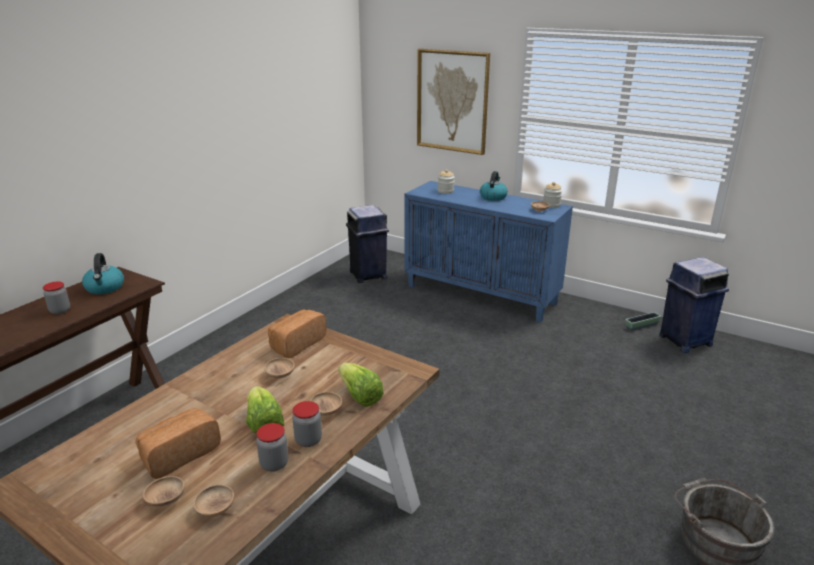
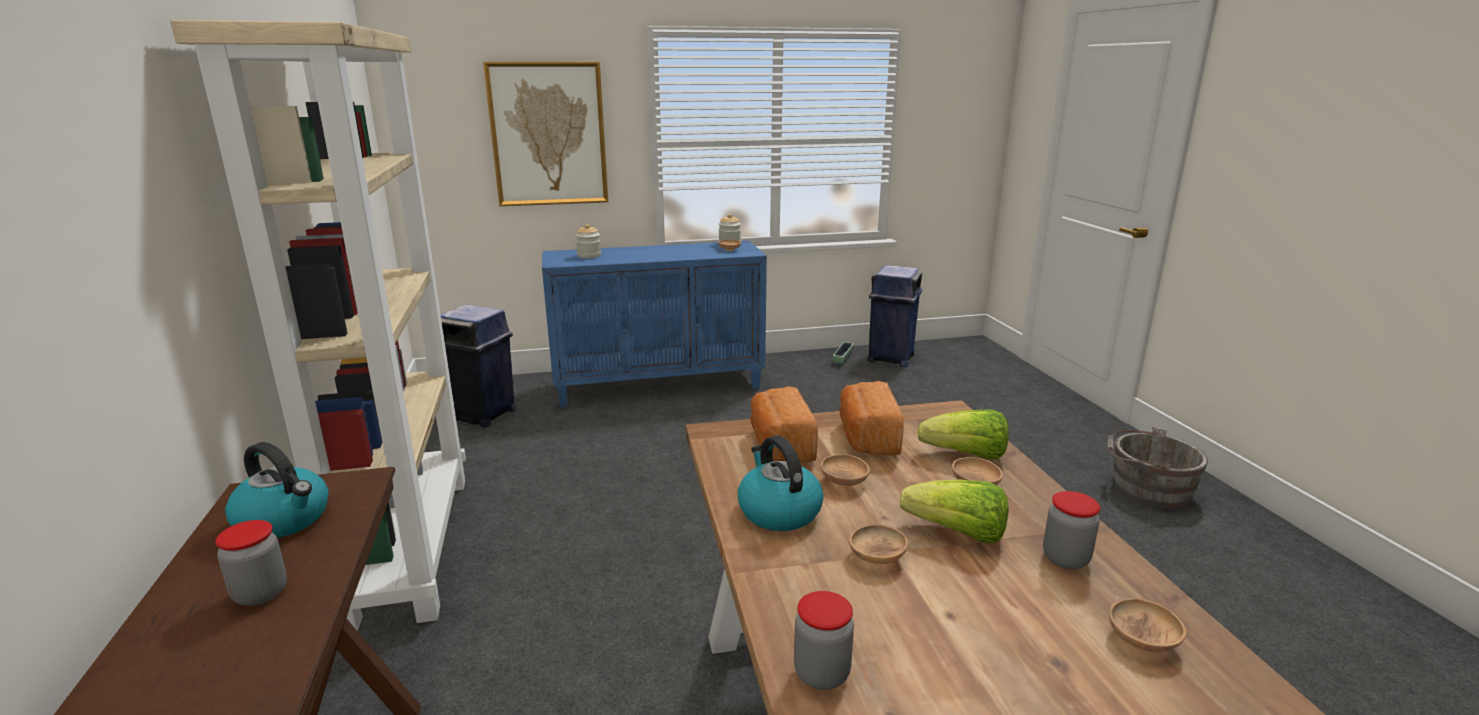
camera: 45 degrees left, 5 degrees down
bread [135,408,221,479] -> bread moved to [839,381,904,456]
brown bowl [143,476,184,506] -> brown bowl moved to [849,524,908,564]
jar [292,401,322,447] -> jar moved to [794,591,854,690]
kettle [480,171,508,201] -> kettle moved to [738,436,824,531]
none -> beige bookcase [170,20,466,631]

